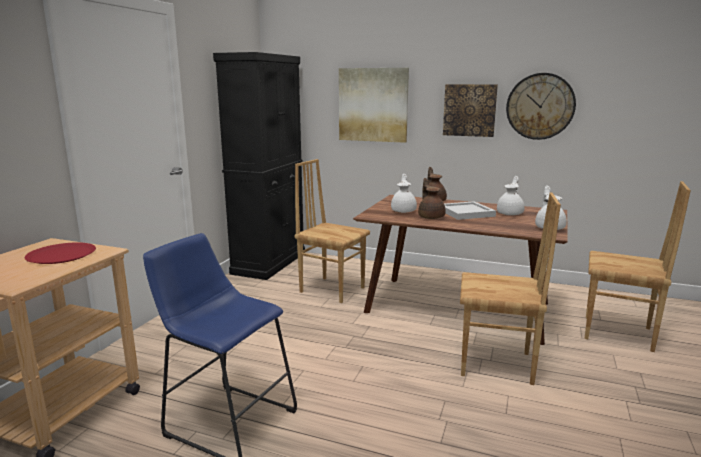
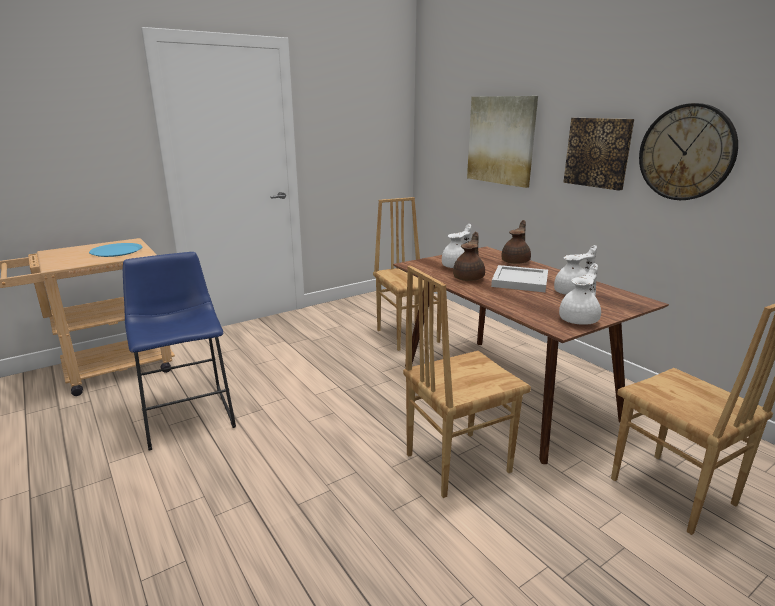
camera: 35 degrees right, 5 degrees up
red plate [25,242,96,264] -> blue plate [89,243,142,257]
black cabinet [213,52,305,280] -> none
brown chair [460,192,561,385] -> brown chair turned 105 degrees clockwise [403,265,531,498]

